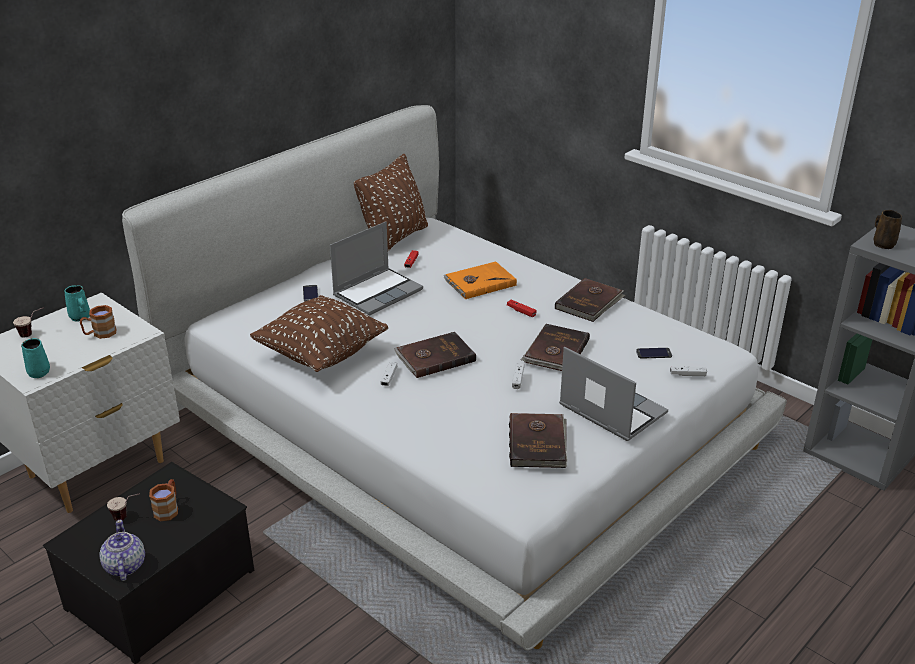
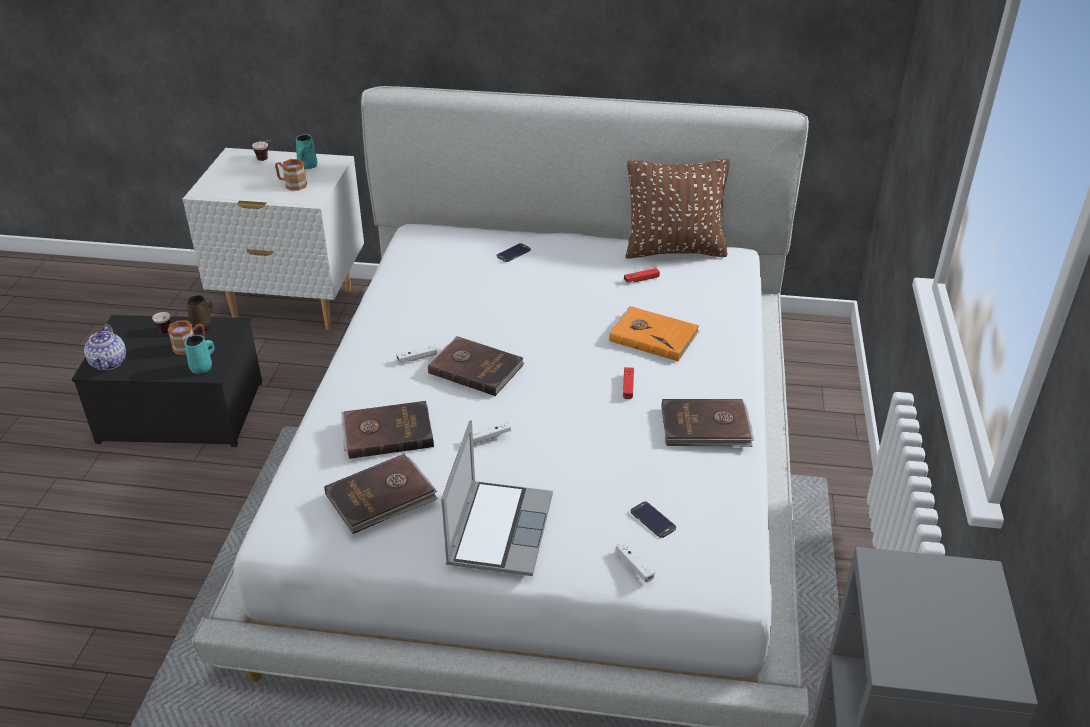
camera: 55 degrees right, 5 degrees up
turquoise mug [21,338,50,378] -> turquoise mug moved to [185,335,215,374]
teapot [99,520,145,581] -> teapot turned 135 degrees clockwise [84,324,126,371]
brown pillow [250,295,388,372] -> none
laptop [330,221,423,315] -> none
brown book [521,324,590,371] -> brown book moved to [341,401,434,459]
brown mug [874,210,902,249] -> brown mug moved to [187,295,213,333]

